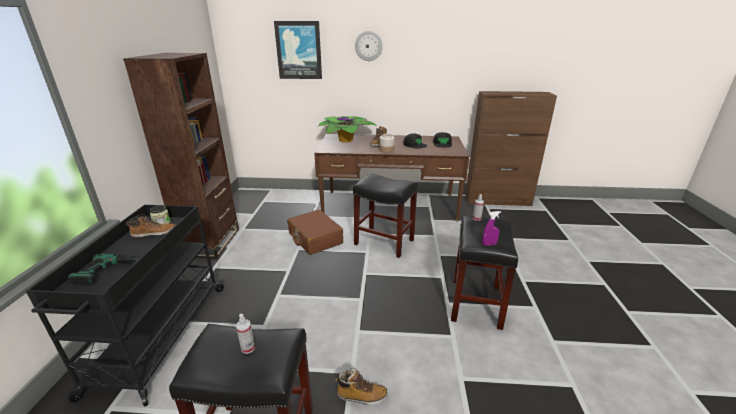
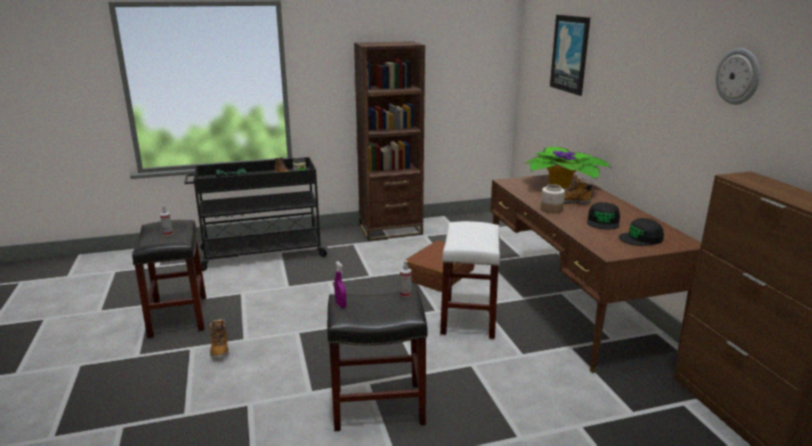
camera: 70 degrees right, 5 degrees down
black stool [353,174,418,258] -> white stool [440,221,500,339]
wall clock [355,31,383,61] -> wall clock moved to [716,48,760,105]

